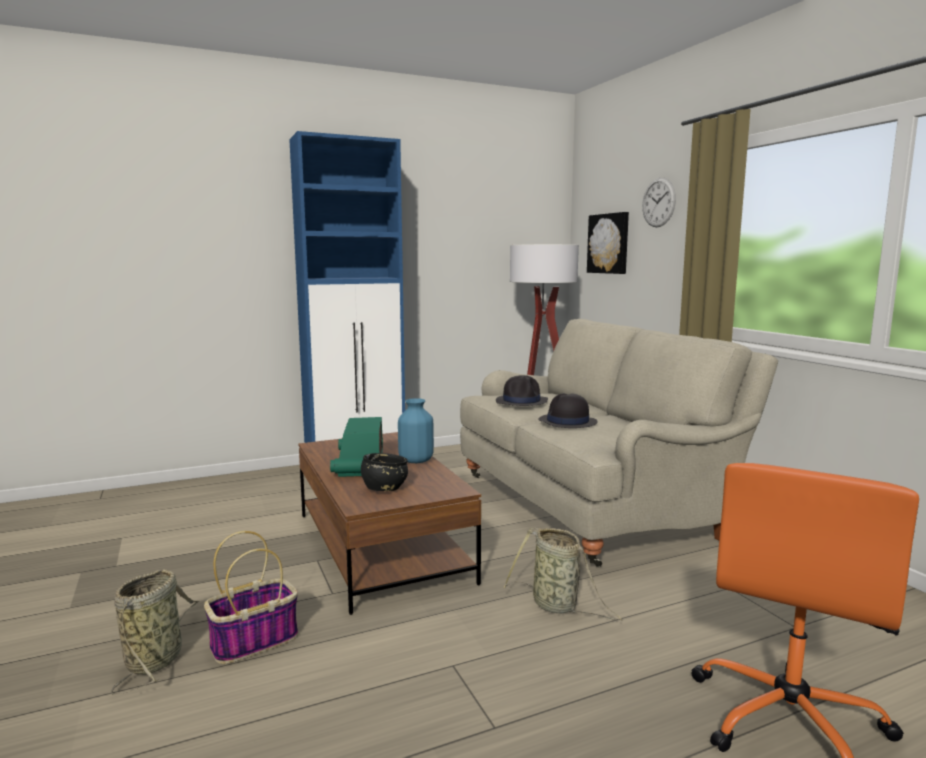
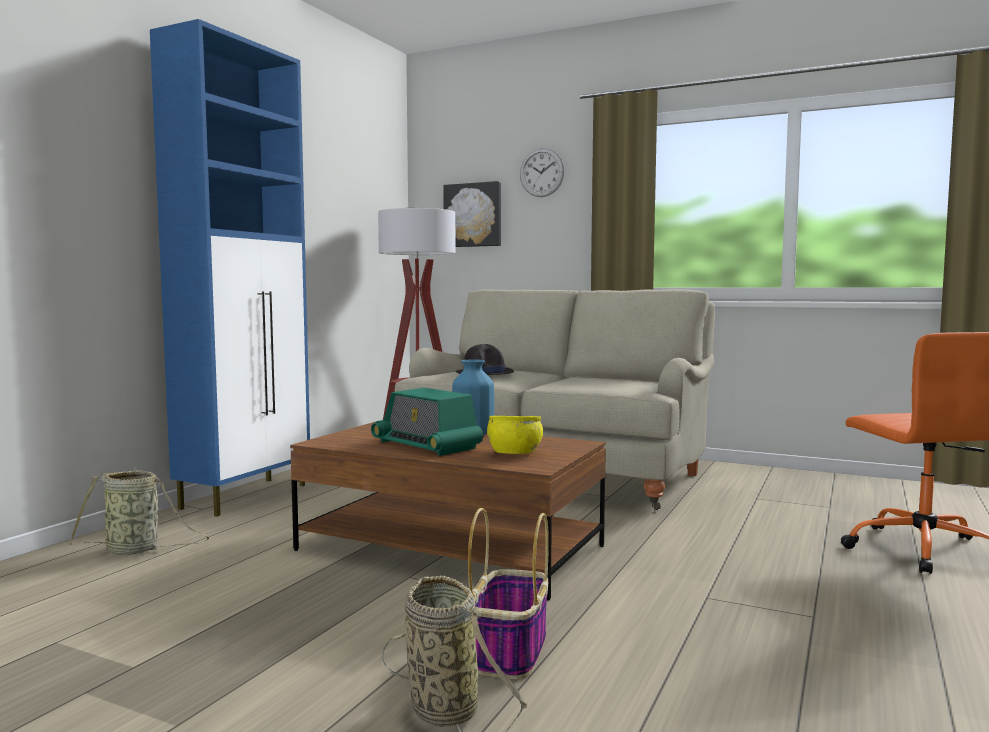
camera: 40 degrees left, 5 degrees down
black bowl [361,453,408,491] -> yellow bowl [487,416,543,454]
basket [503,528,623,621] -> basket moved to [69,470,209,555]
black hat [538,393,598,428] -> none

